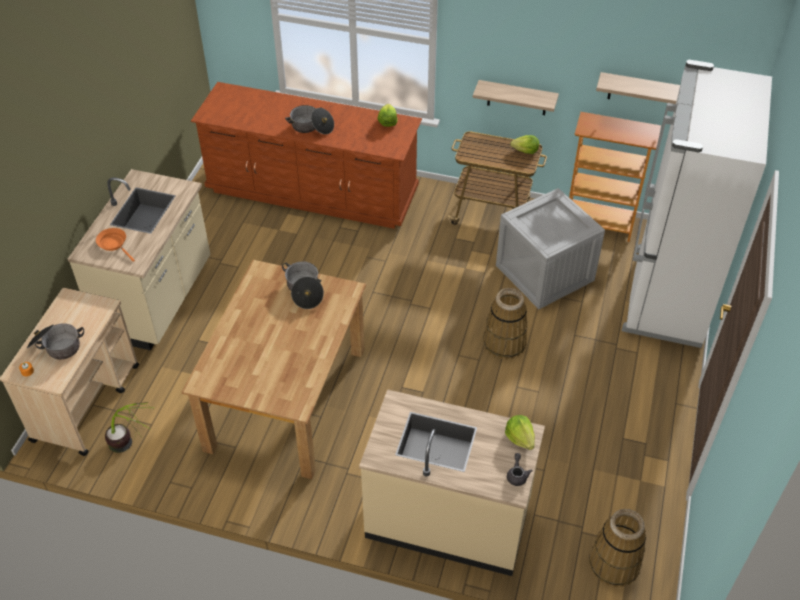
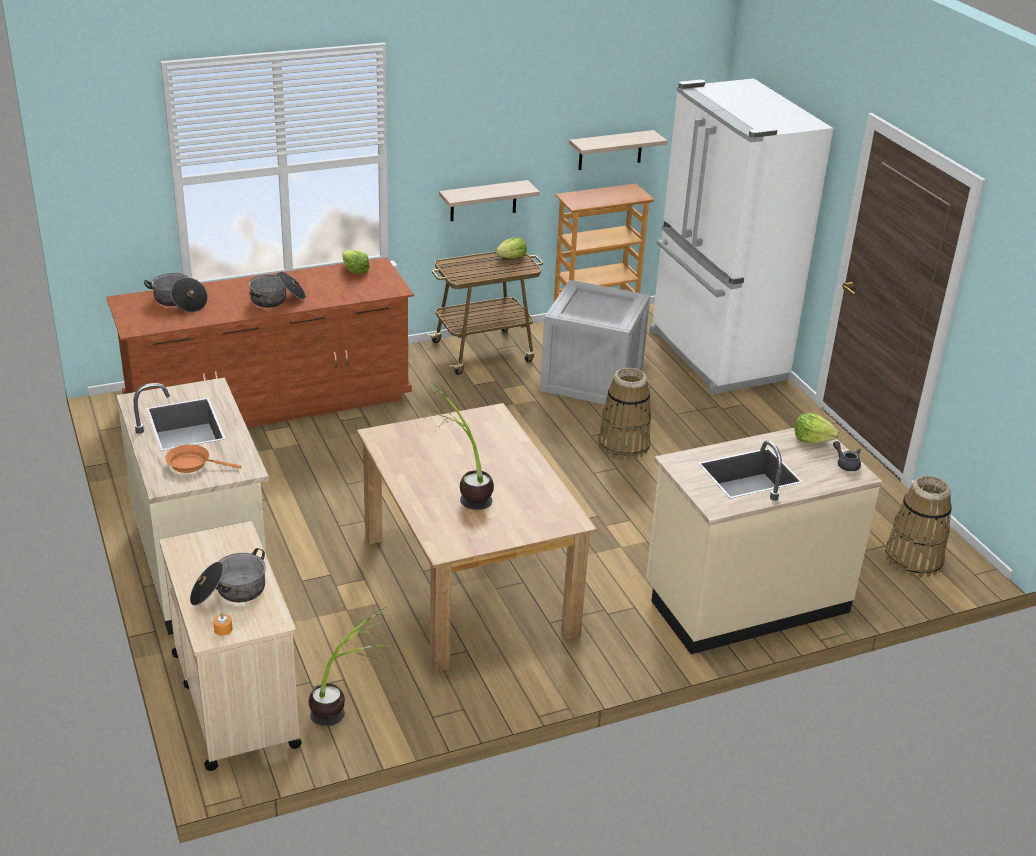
camera: 40 degrees left, 15 degrees down
cooking pot [282,261,324,309] -> cooking pot moved to [144,273,208,312]
none -> potted plant [423,381,494,510]

